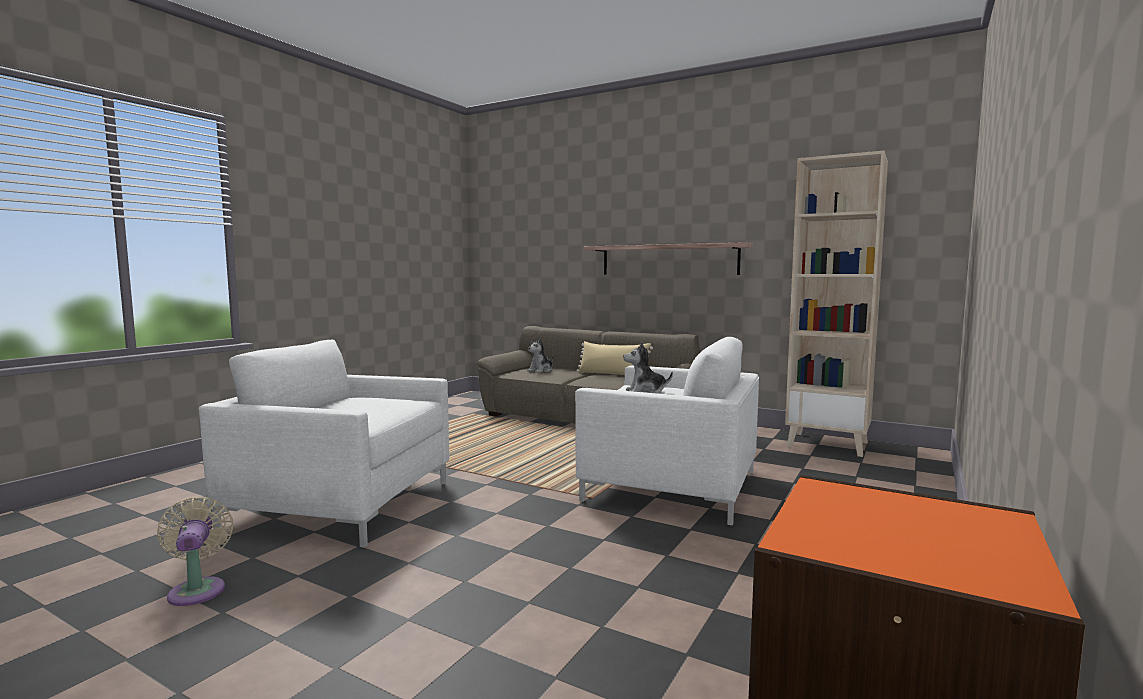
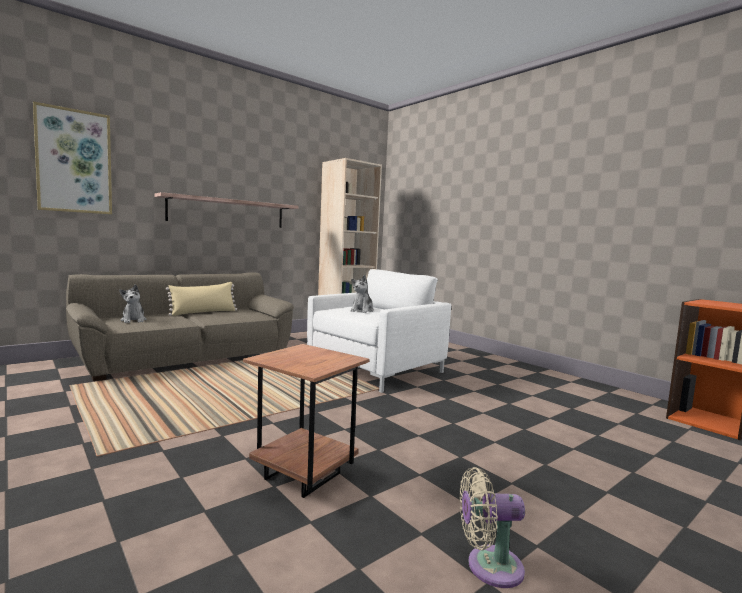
camera: 70 degrees left, 0 degrees up
white armchair [199,339,449,548] -> brown side table [243,344,370,498]
none -> picture [33,101,112,214]

